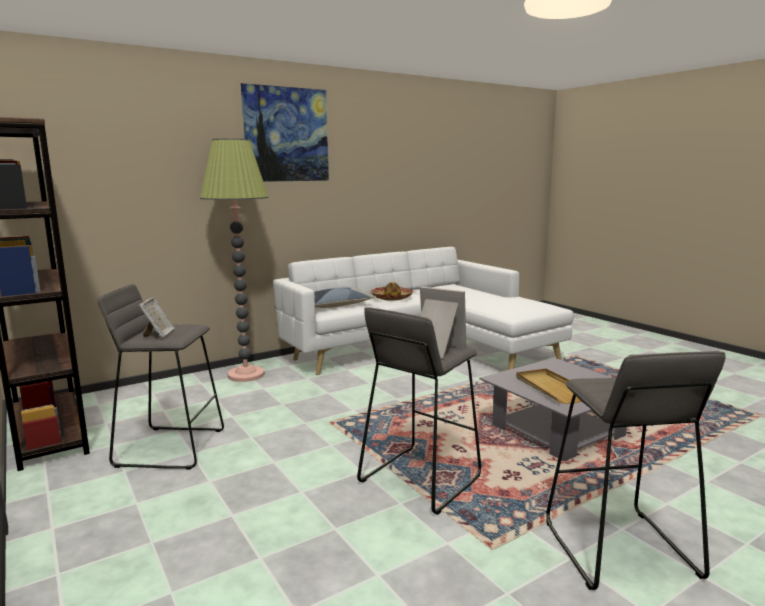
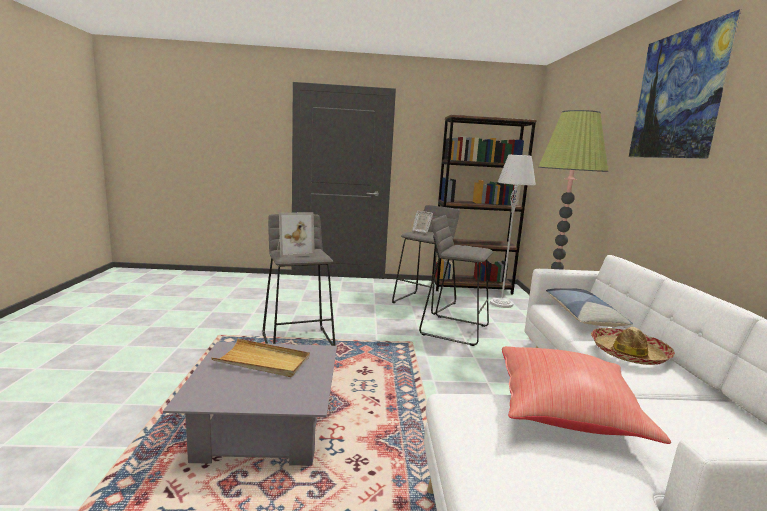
camera: 120 degrees right, 0 degrees up
grey stool [546,351,725,590] -> grey stool moved to [419,215,493,346]
none -> grey floor lamp [490,155,536,308]
none -> red pillow [502,346,671,444]

